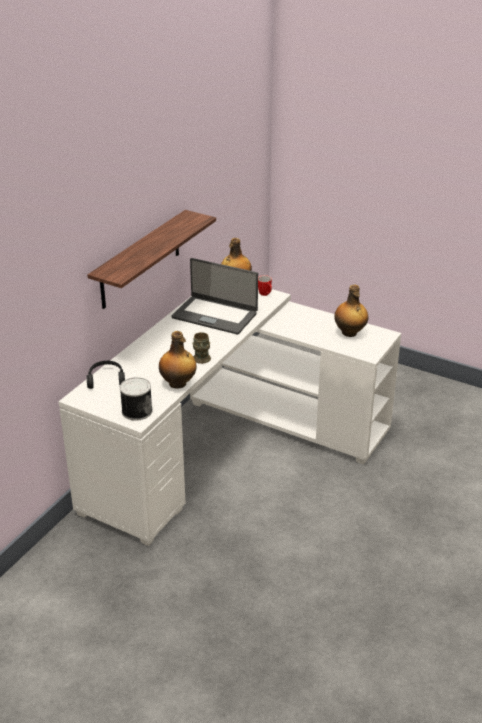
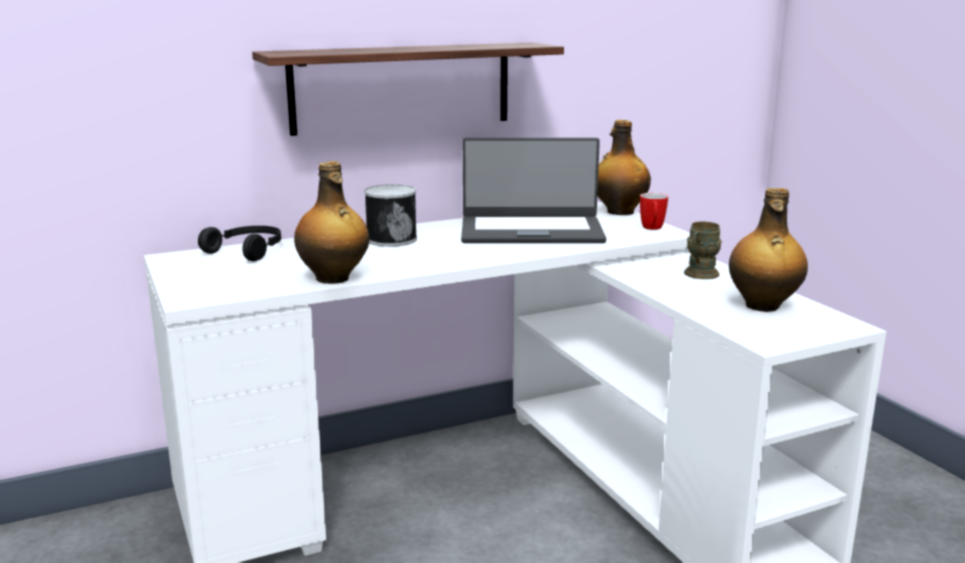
camera: 35 degrees right, 15 degrees down
can [120,377,153,421] -> can moved to [364,184,417,247]
laptop [171,258,258,335] -> laptop turned 60 degrees counterclockwise [461,138,606,243]
brown mug [192,332,211,364] -> brown mug moved to [684,222,722,279]

